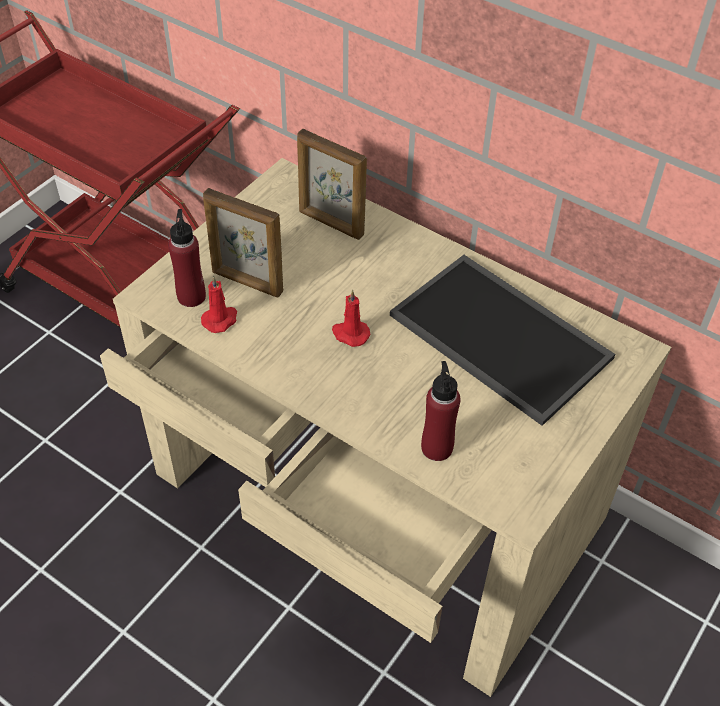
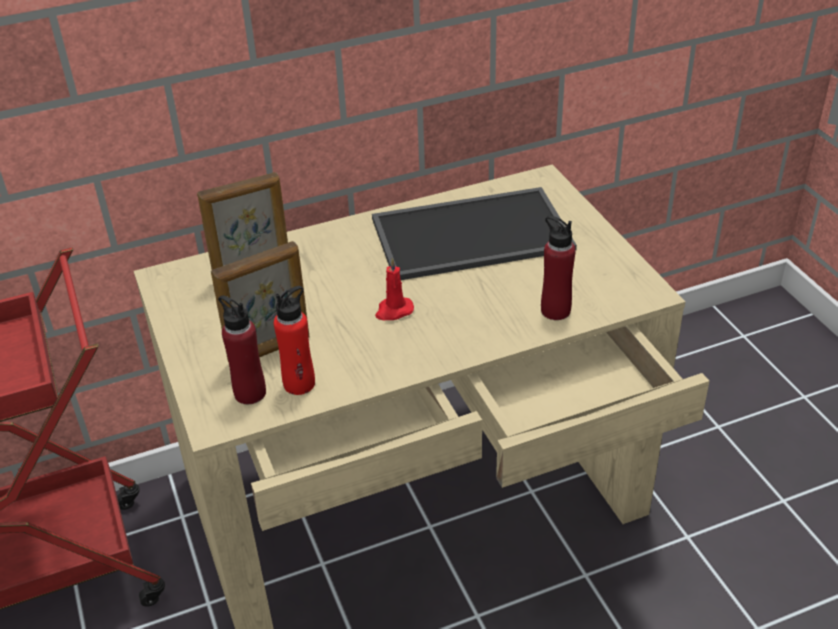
camera: 55 degrees left, 10 degrees down
red candle [201,276,237,333] -> red bottle [274,286,315,395]

